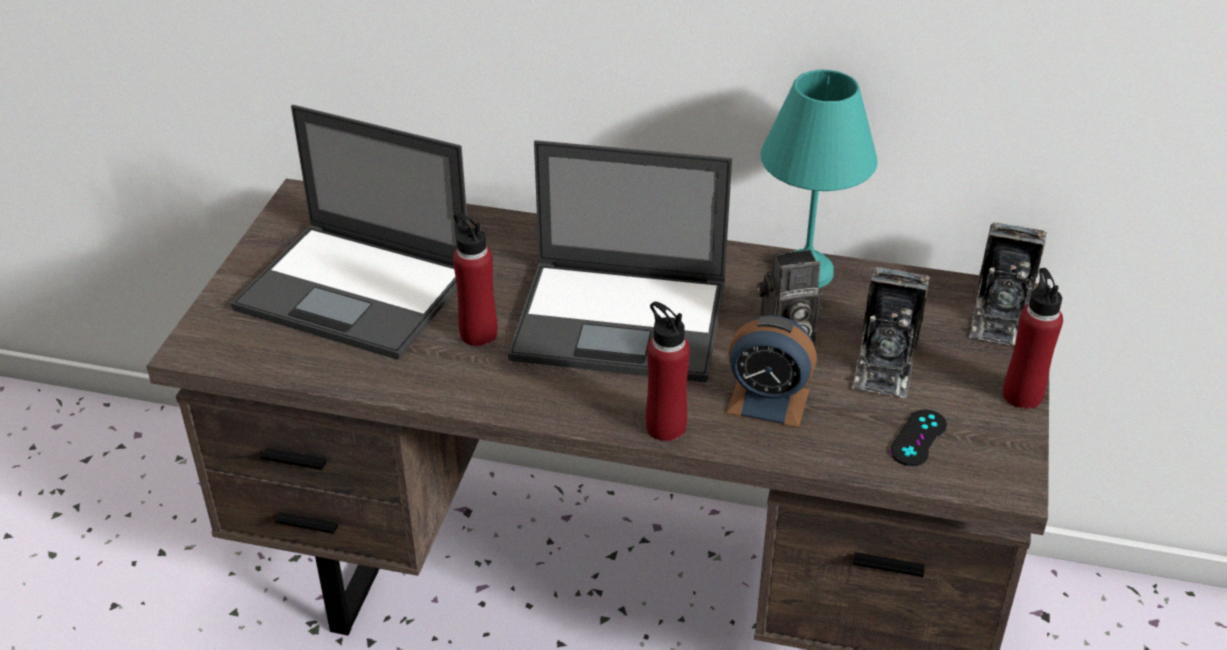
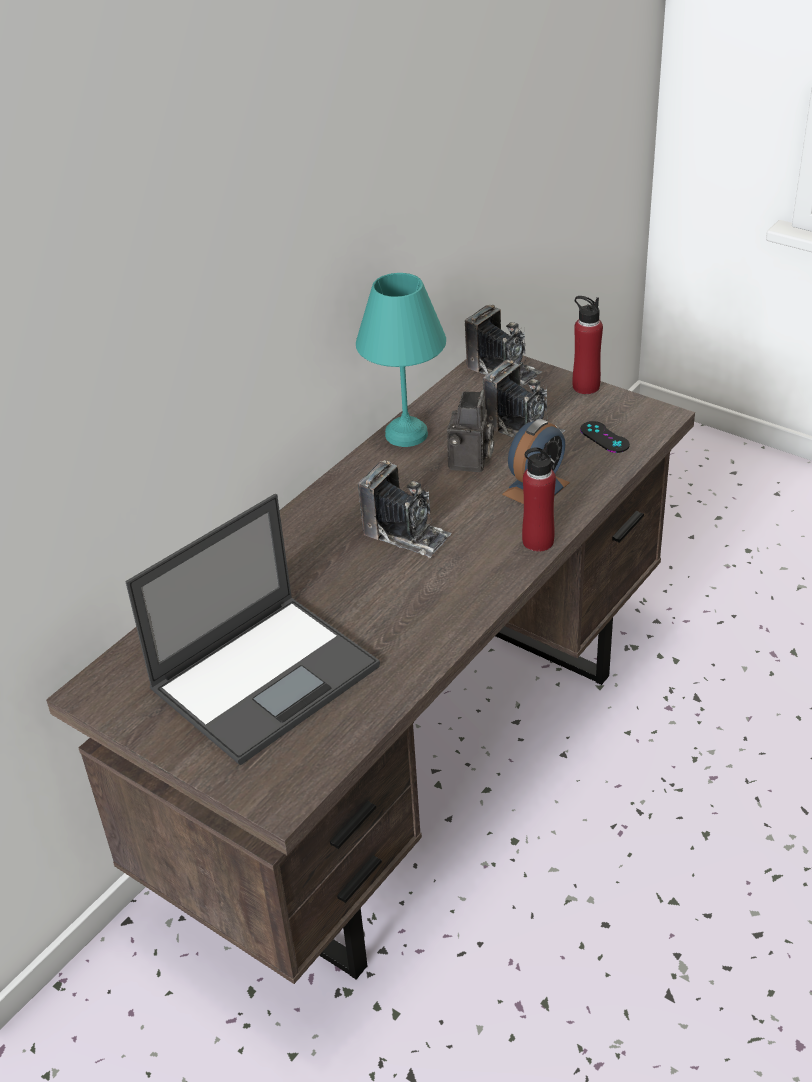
camera: 65 degrees left, 0 degrees up
red bottle [453,213,498,346] -> none
laptop [508,140,732,382] -> camera [358,460,452,558]

